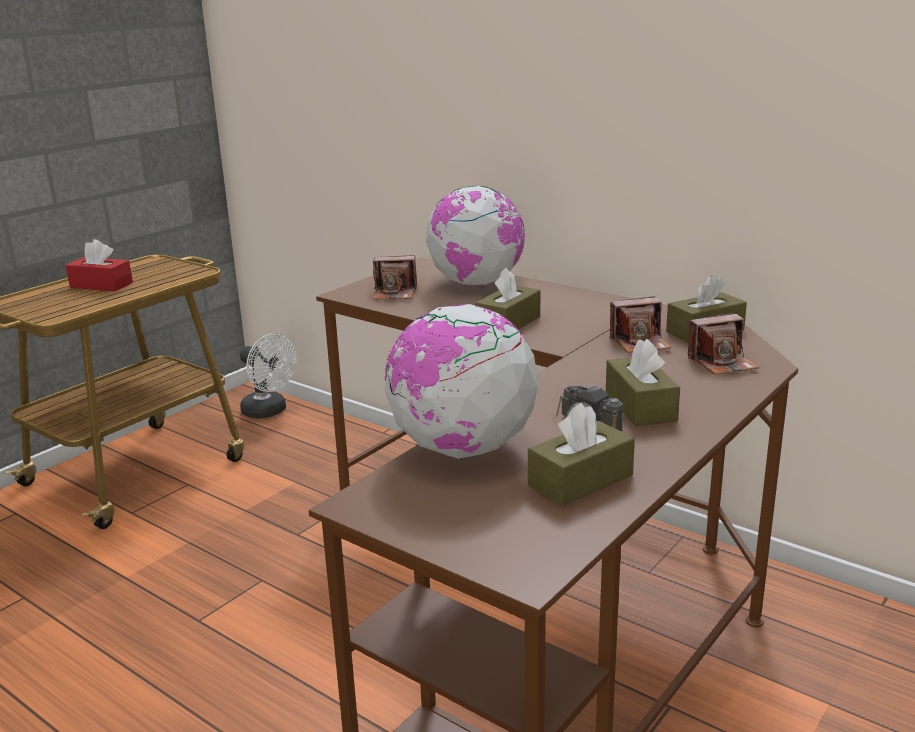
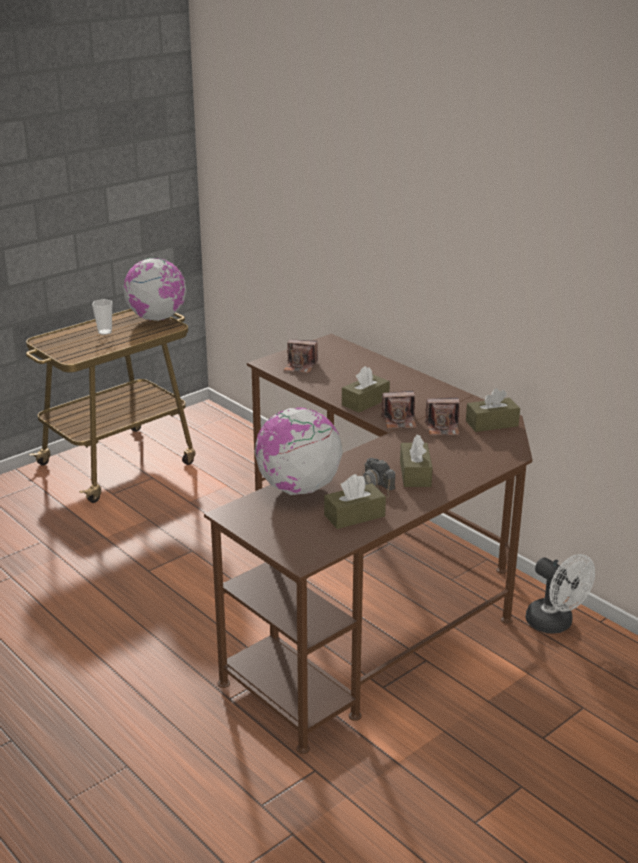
camera: 10 degrees right, 5 degrees up
red tissue box [65,239,133,291] -> cup [92,299,112,335]
white fan [240,334,297,419] -> white fan moved to [525,554,595,634]
globe [426,186,525,286] -> globe moved to [123,258,186,321]
camera [688,313,759,375] -> camera moved to [381,391,417,429]

